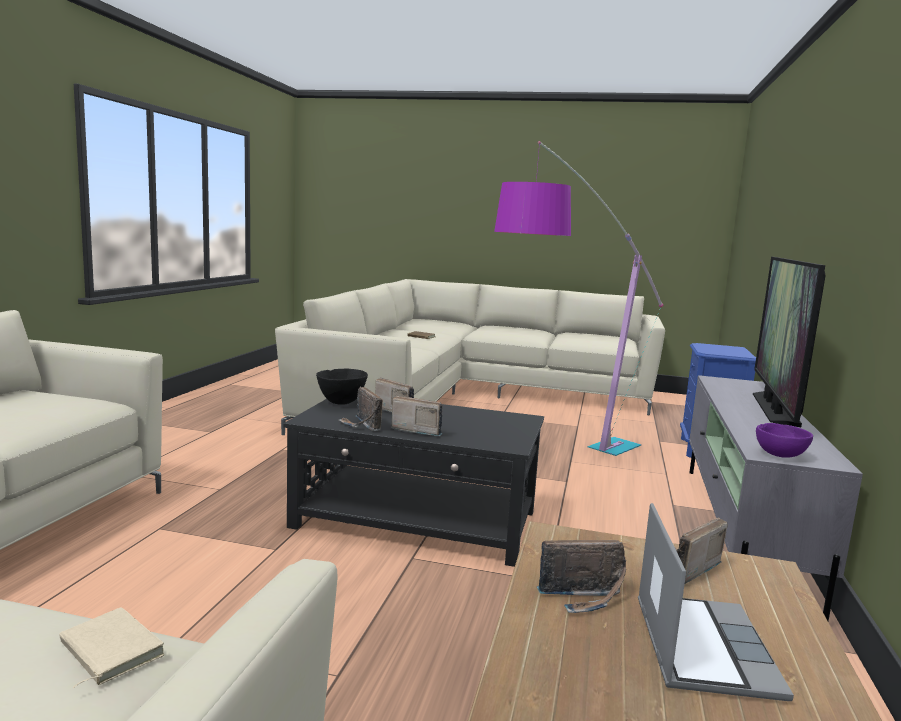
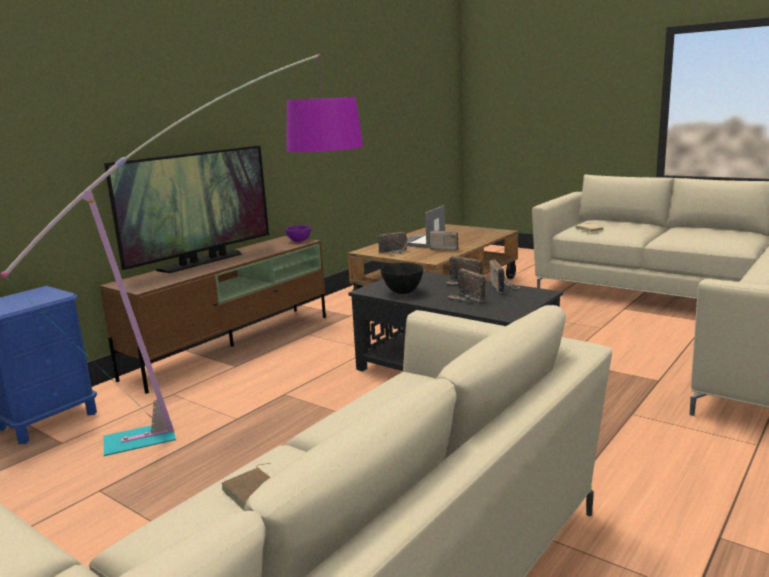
camera: 155 degrees left, 5 degrees up
black bowl [316,369,368,405] -> black bowl moved to [380,262,424,294]
grey tv stand [689,375,863,621] -> brown tv stand [100,236,326,394]

